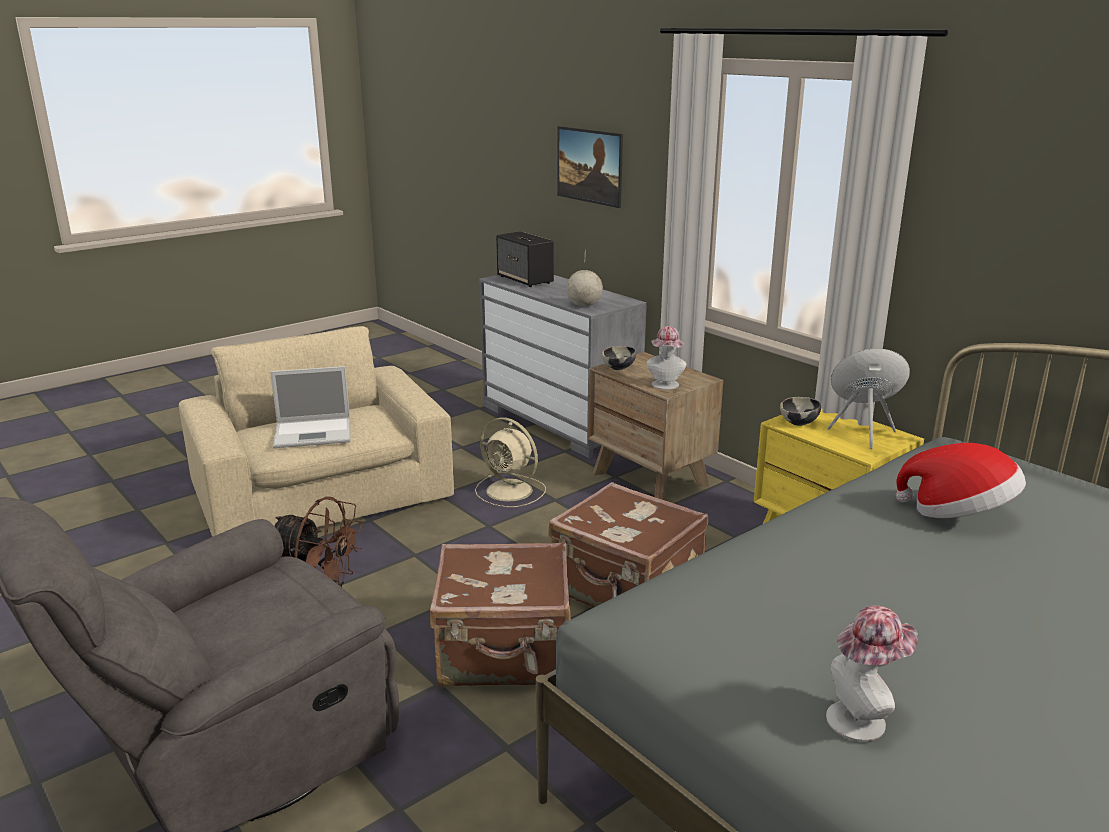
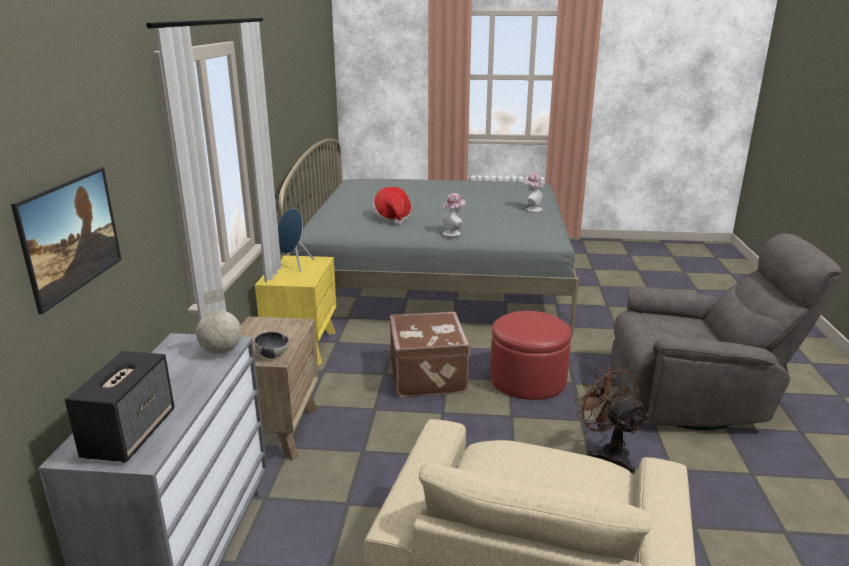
camera: 135 degrees left, 0 degrees up
laptop [270,366,350,448] -> none
brown suitcase [430,542,571,687] -> red ottoman [490,311,572,400]
beige fan [475,417,546,507] -> none
hat [647,326,686,390] -> hat moved to [441,193,466,237]
bowl [780,397,821,426] -> none

